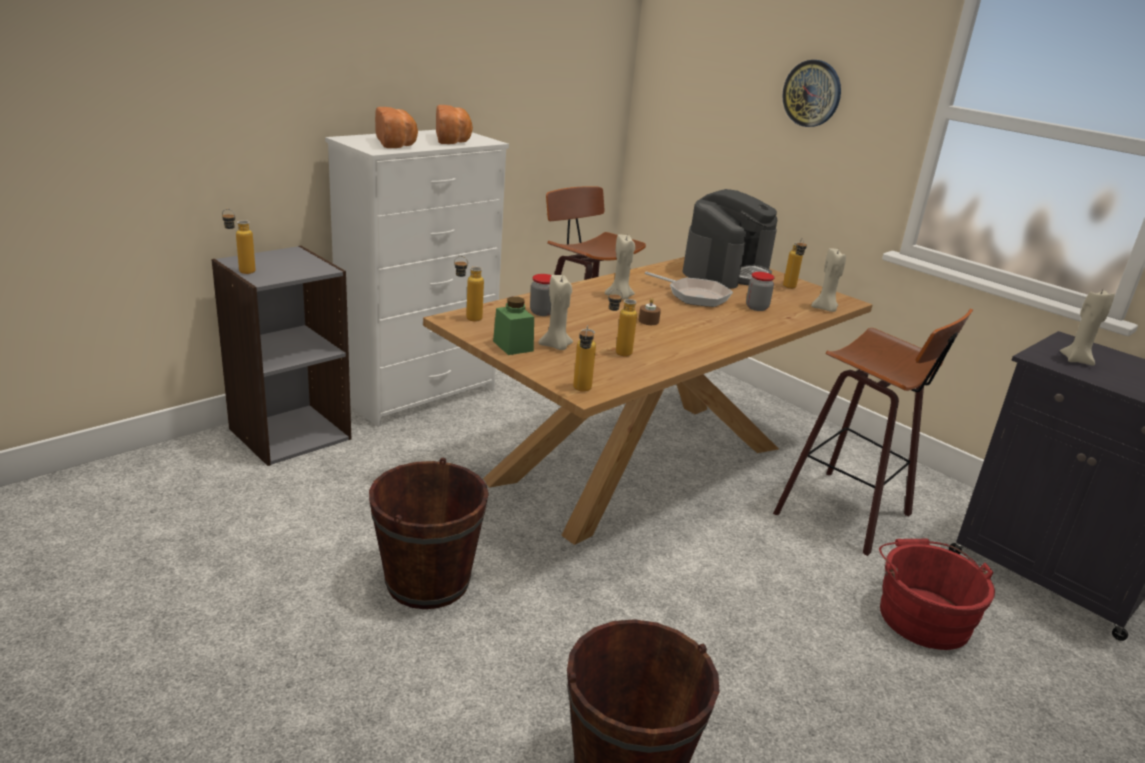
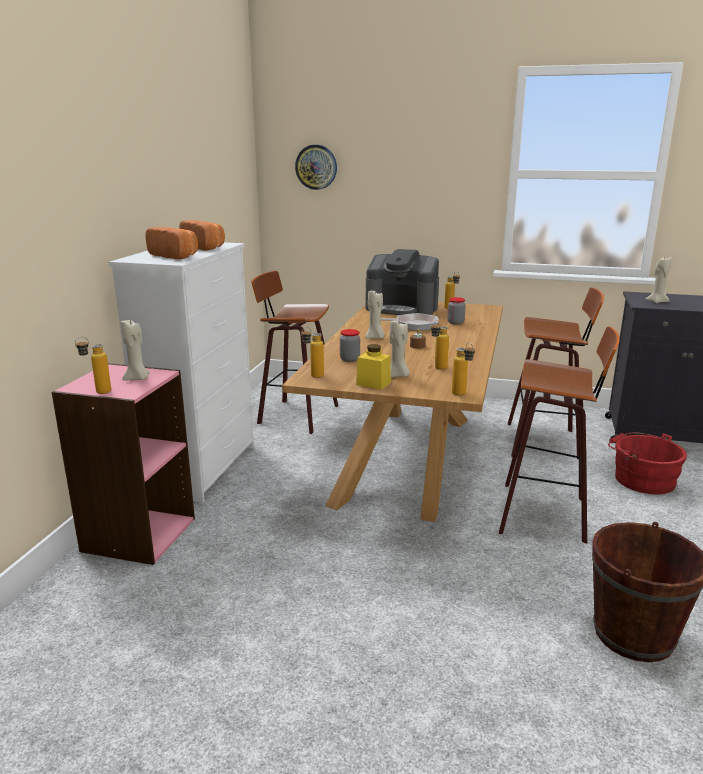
camera: 30 degrees left, 5 degrees down
grey bookcase [211,246,351,466] -> pink bookcase [51,363,195,565]
brown bucket [369,458,489,609] -> none
green jar [493,297,534,355] -> yellow jar [356,344,391,390]
coffee machine [682,189,777,289] -> coffee machine turned 105 degrees clockwise [366,249,439,315]
wall clock [782,60,841,127] -> wall clock moved to [295,145,337,190]
beige candle [811,248,846,312] -> beige candle moved to [121,320,150,381]
none -> stool [499,326,620,543]

